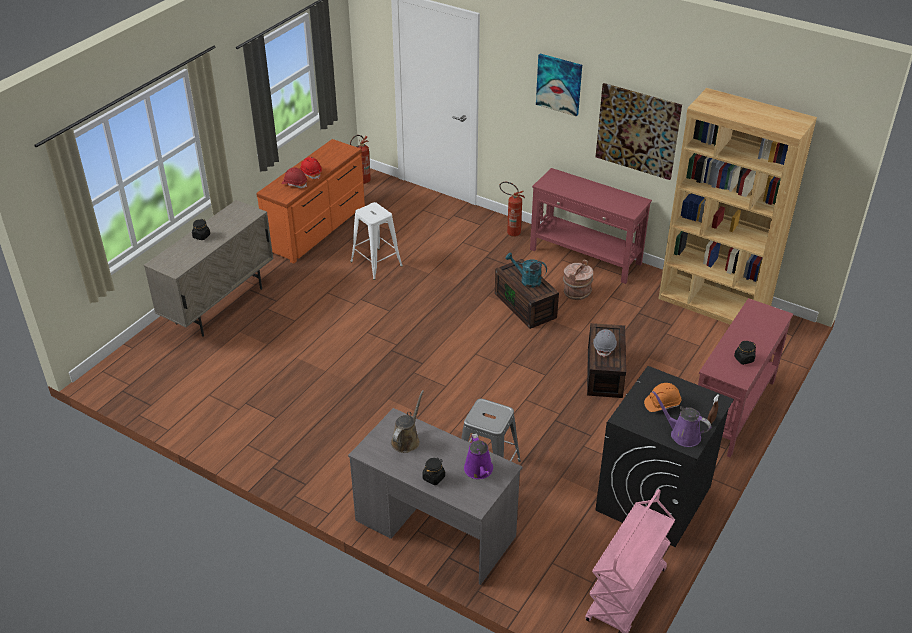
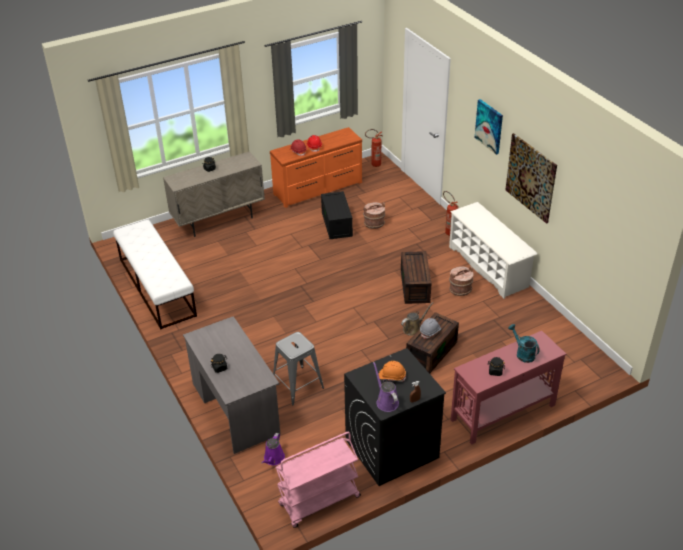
camera: 30 degrees right, 0 degrees up
white stool [350,202,403,280] -> black storage box [321,191,353,239]
brown watering can [391,390,424,453] -> brown watering can moved to [401,302,433,336]
purple watering can [464,433,493,479] -> purple watering can moved to [261,433,285,465]
turquoise watering can [505,252,547,288] -> turquoise watering can moved to [508,324,540,363]
red console table [530,168,652,284] -> white shoe rack [449,202,537,299]
brown bookcase [658,88,817,325] -> none
none -> white bench [113,220,197,329]
none -> brown bucket [363,202,385,229]

